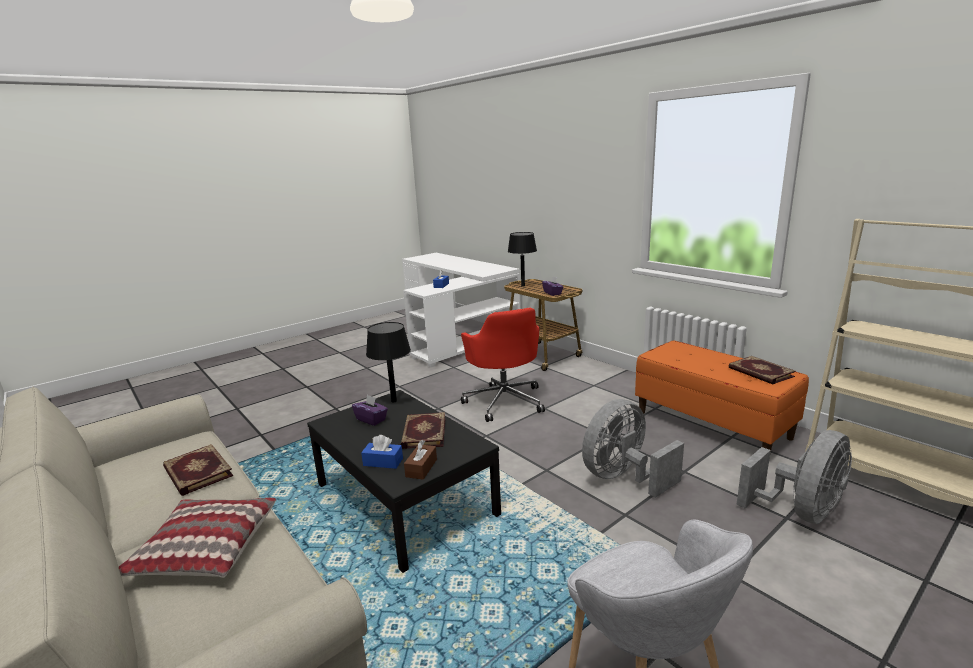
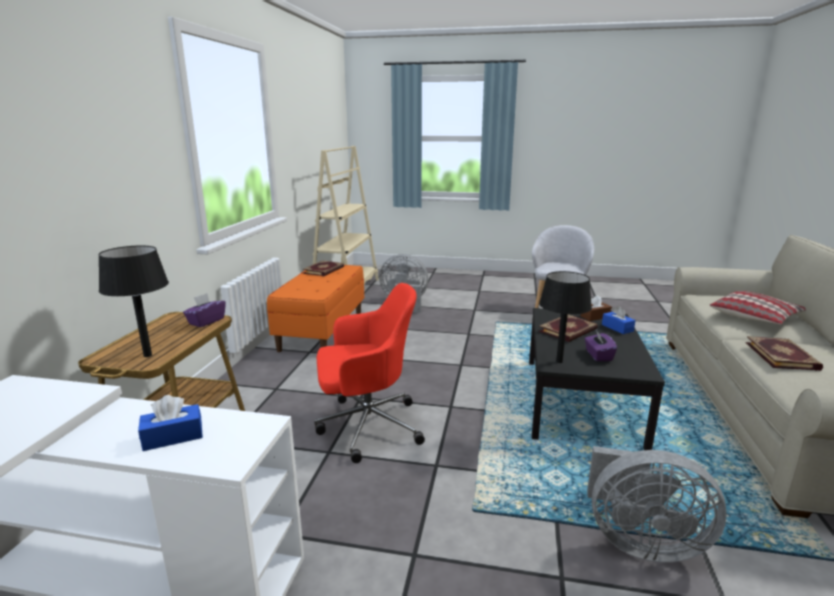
camera: 130 degrees left, 0 degrees up
red office chair [461,308,545,422] -> red office chair turned 45 degrees clockwise [314,283,425,463]
grey fan [582,399,684,498] -> grey fan moved to [587,446,727,562]

